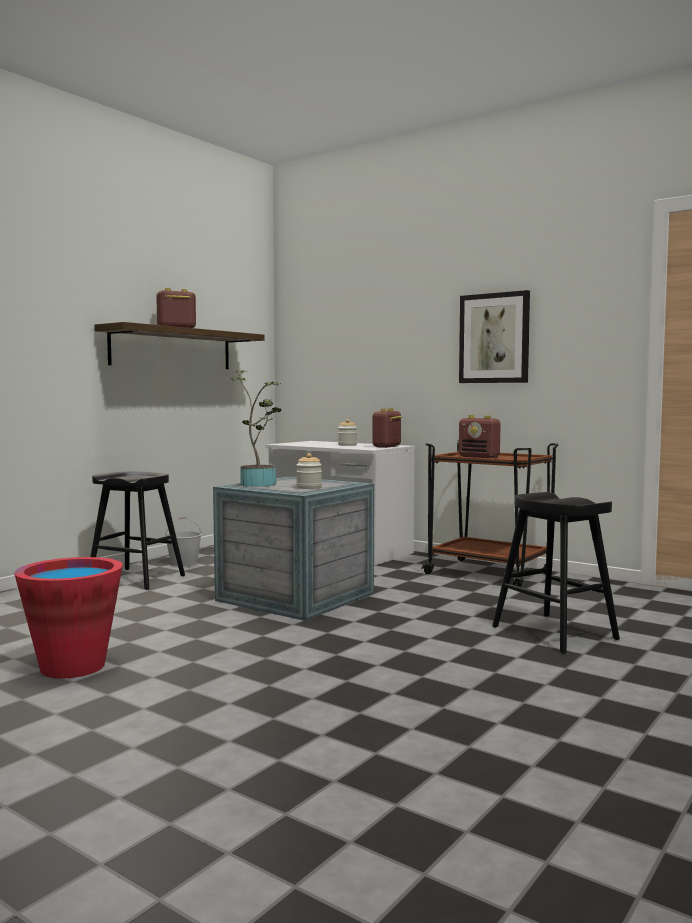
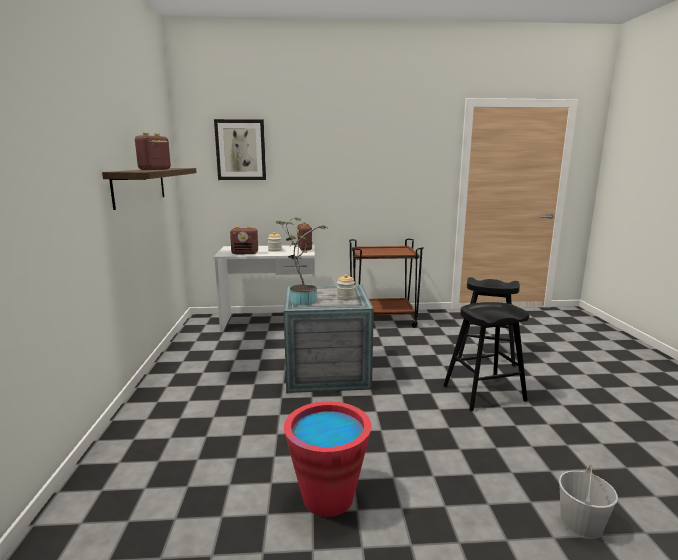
camera: 40 degrees left, 10 degrees up
black stool [90,472,185,590] -> black stool moved to [443,302,530,411]
white bucket [165,517,202,567] -> white bucket moved to [559,464,618,539]
picture [459,290,530,383] -> picture moved to [214,119,266,180]
radio [459,415,501,458] -> radio moved to [230,226,258,254]

